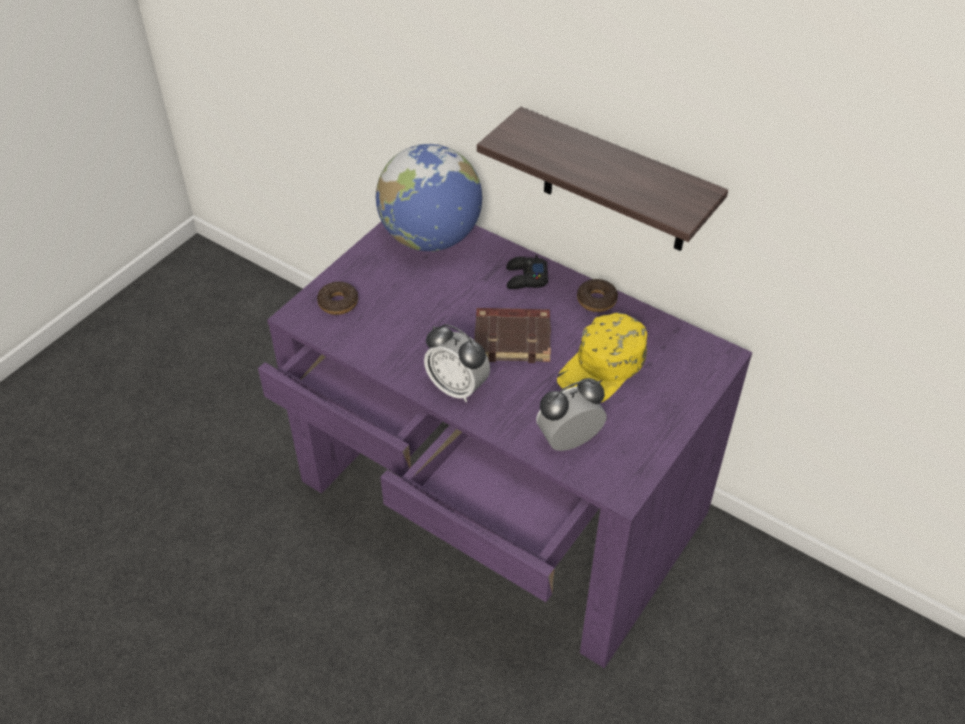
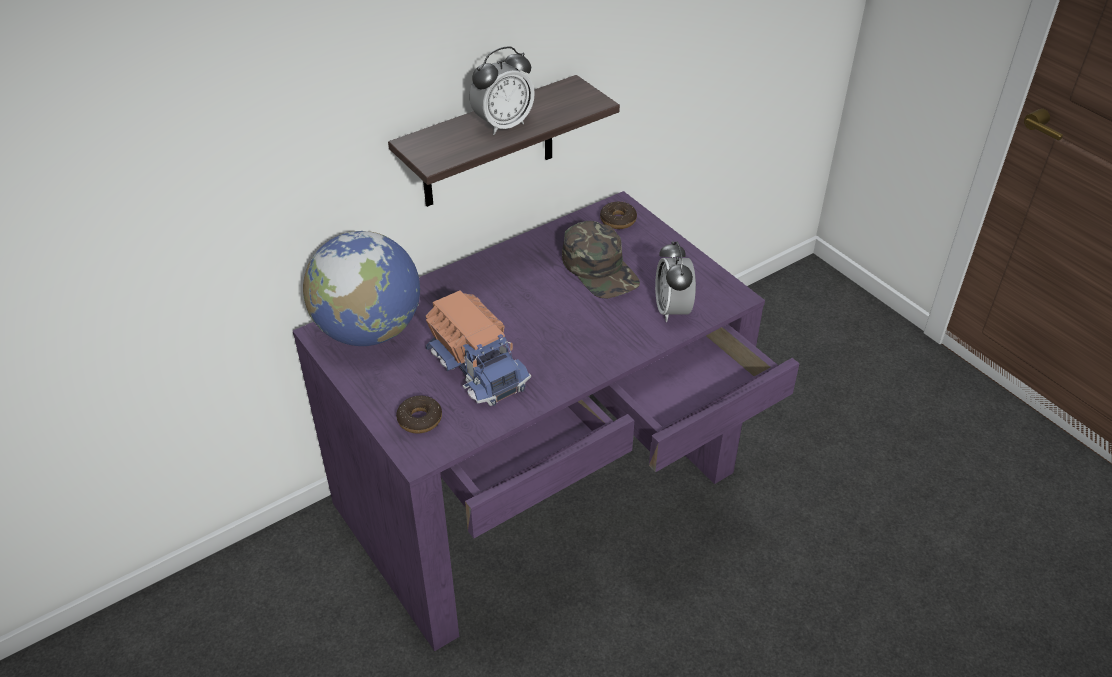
camera: 70 degrees left, 5 degrees down
alarm clock [424,324,490,403] -> alarm clock moved to [470,46,535,135]
brown book [474,308,551,363] -> none
black game controller [506,255,548,289] -> none
yellow cap [557,313,647,402] -> green cap [562,221,640,299]
donut [577,279,618,312] -> donut moved to [600,202,637,229]
none -> toy truck [425,290,531,406]

